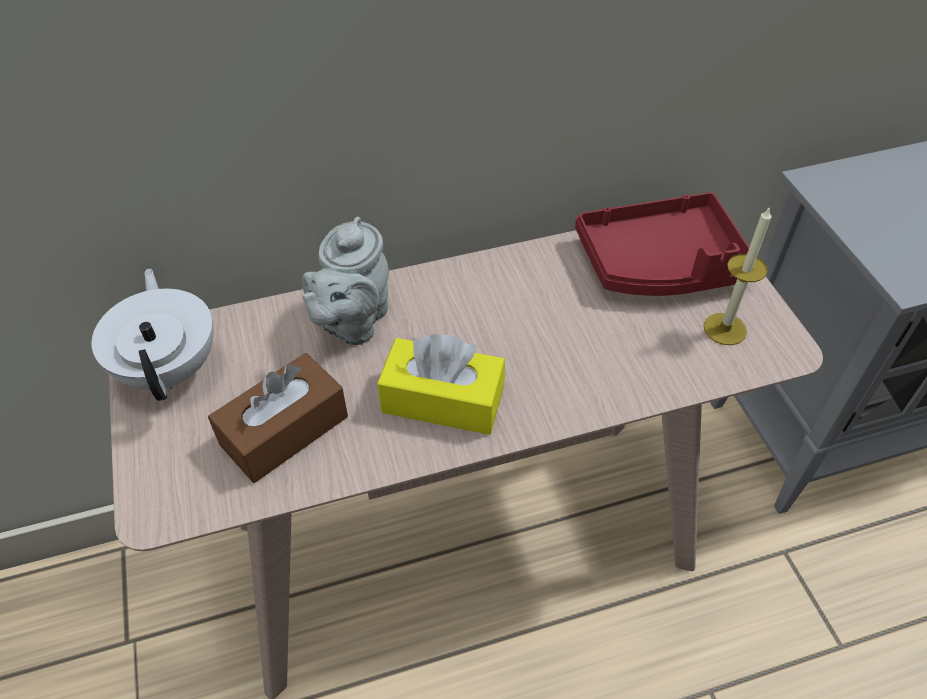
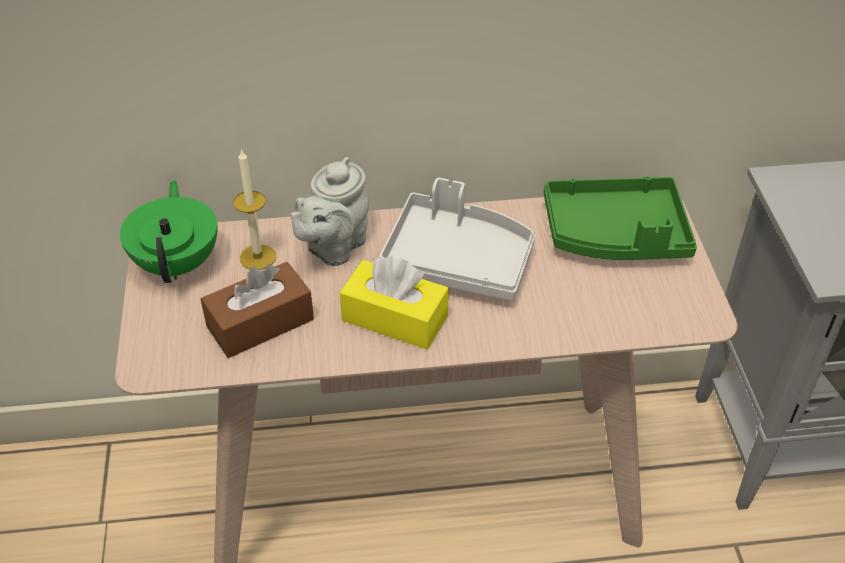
camera: 10 degrees right, 5 degrees down
white teapot [91,268,214,401] -> green teapot [120,180,218,283]
red tray [575,192,749,296] -> green tray [544,176,697,260]
candle [703,206,772,345] -> candle moved to [233,149,276,270]
none -> grey tray [379,178,535,301]

